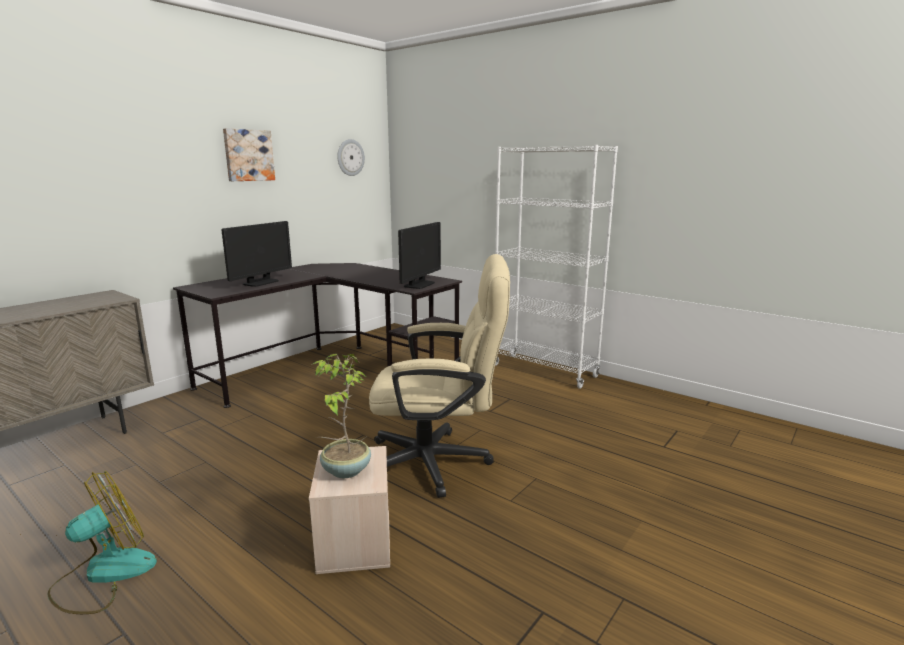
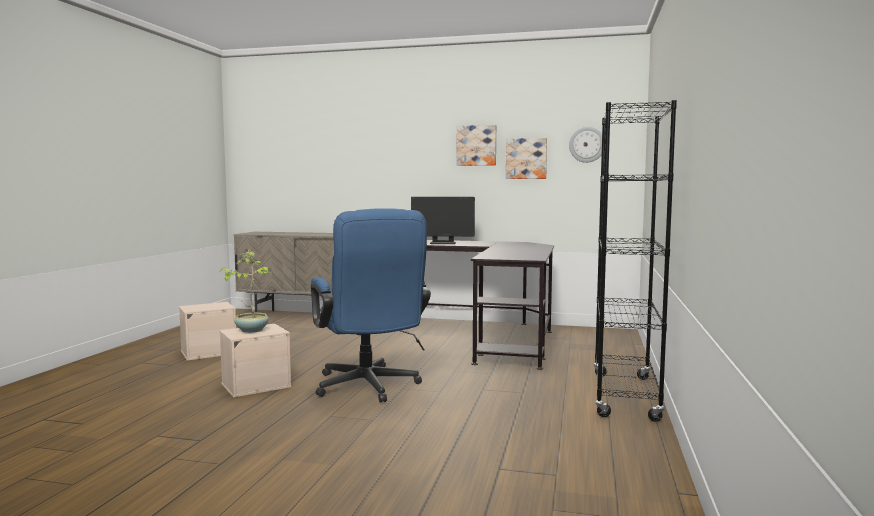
camera: 65 degrees right, 10 degrees down
fan [48,471,157,614] -> beige storage box [179,302,236,361]
beige office chair [369,254,510,498] -> blue office chair [311,208,431,403]
monitor [398,222,441,289] -> none
white bookcase [495,145,618,389] -> black bookcase [593,100,677,422]
none -> picture [506,138,547,179]

